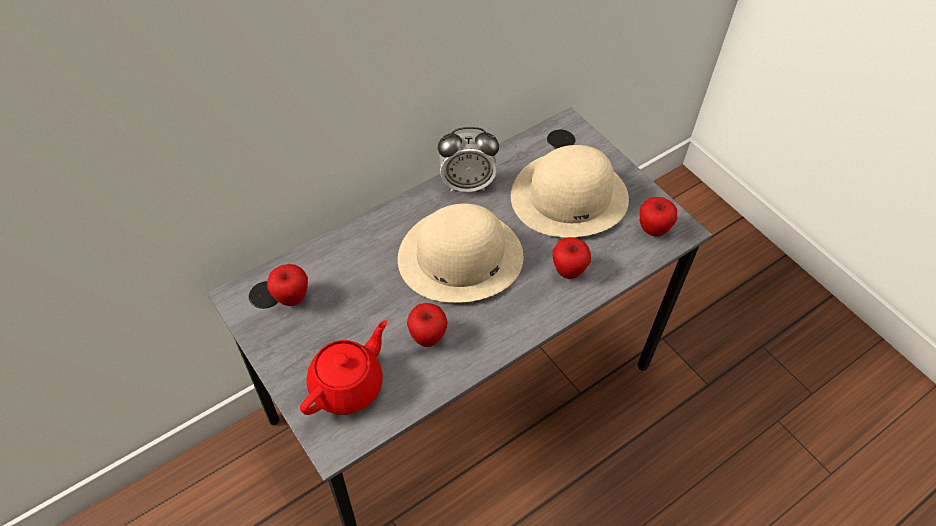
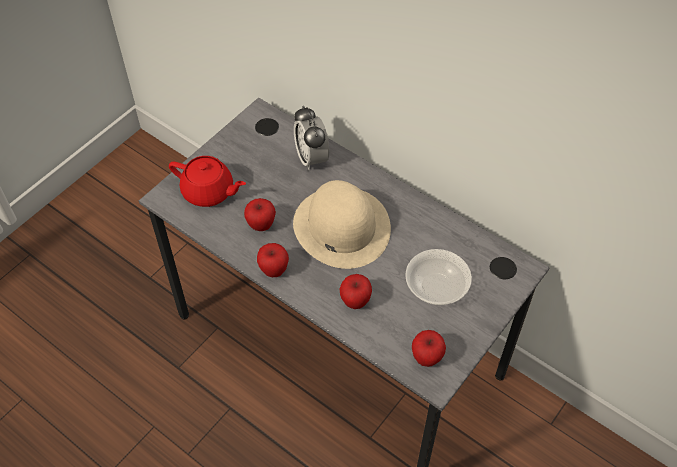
camera: 75 degrees right, 0 degrees up
apple [267,264,308,306] -> apple moved to [257,243,289,277]
alarm clock [438,127,499,192] -> alarm clock moved to [294,106,329,170]
beige hat [511,145,629,237] -> bowl [405,249,472,305]

